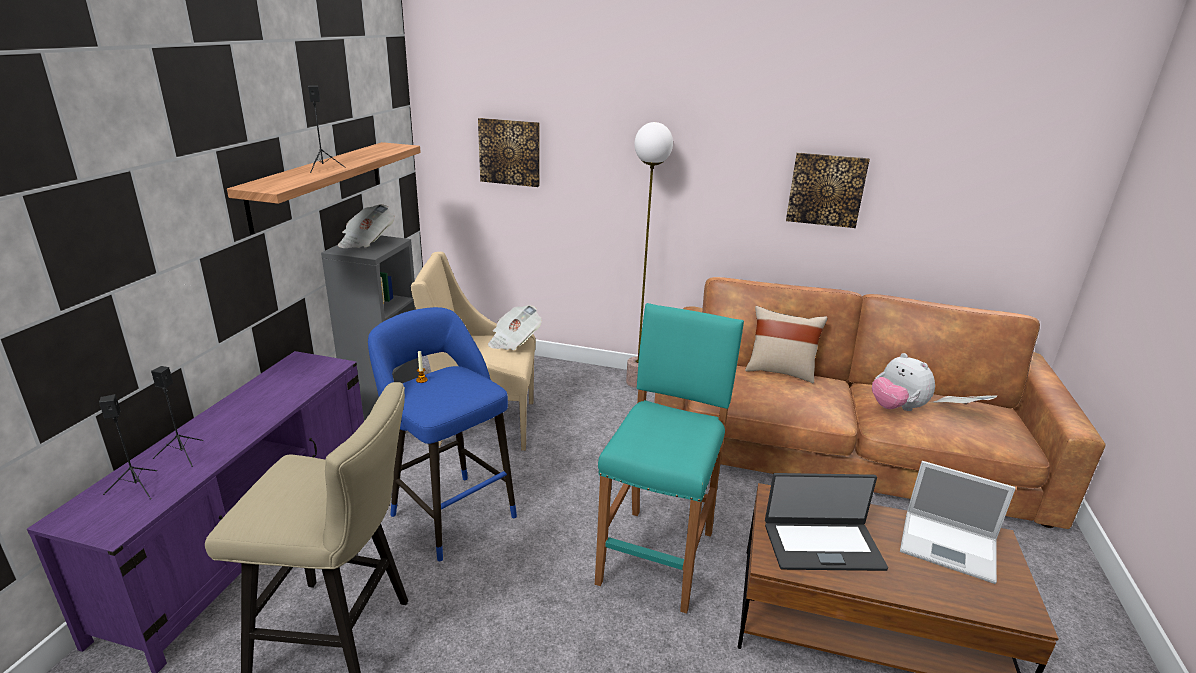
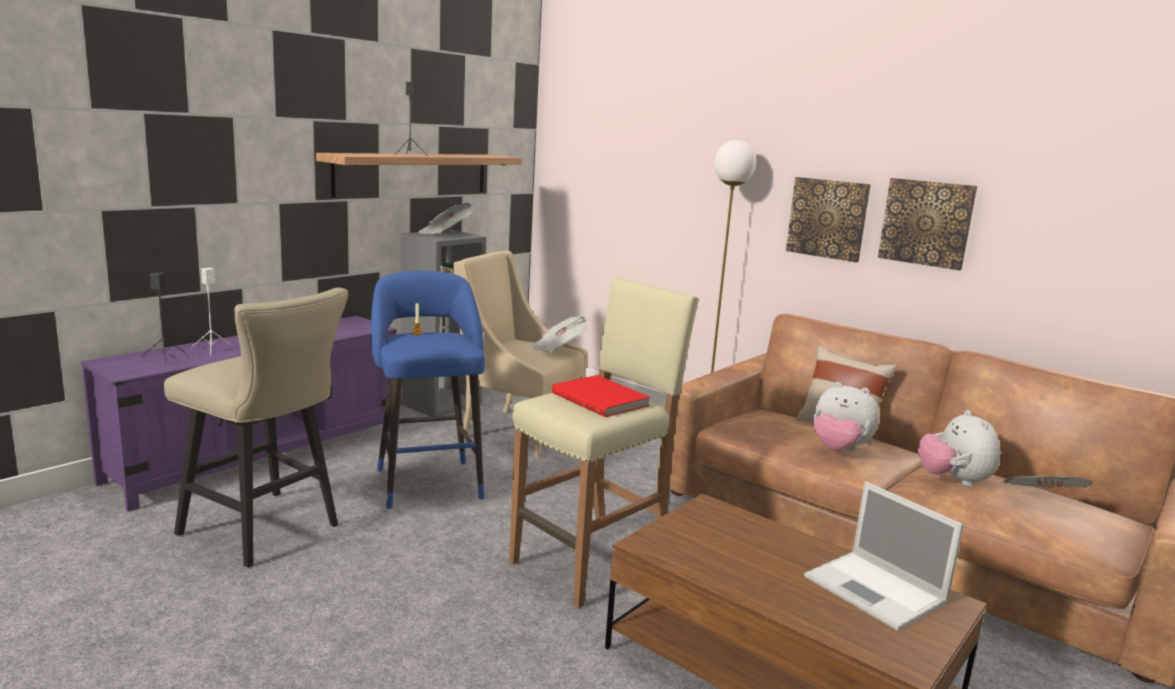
camera: 25 degrees right, 10 degrees down
black speaker [151,366,203,467] -> white speaker [191,268,234,356]
picture [478,118,539,187] -> picture moved to [786,177,871,262]
turquoise stool [595,303,744,614] -> beige stool [509,277,699,608]
laptop [765,473,888,571] -> none
none -> red book [552,375,650,417]
none -> plush toy [813,382,880,451]

